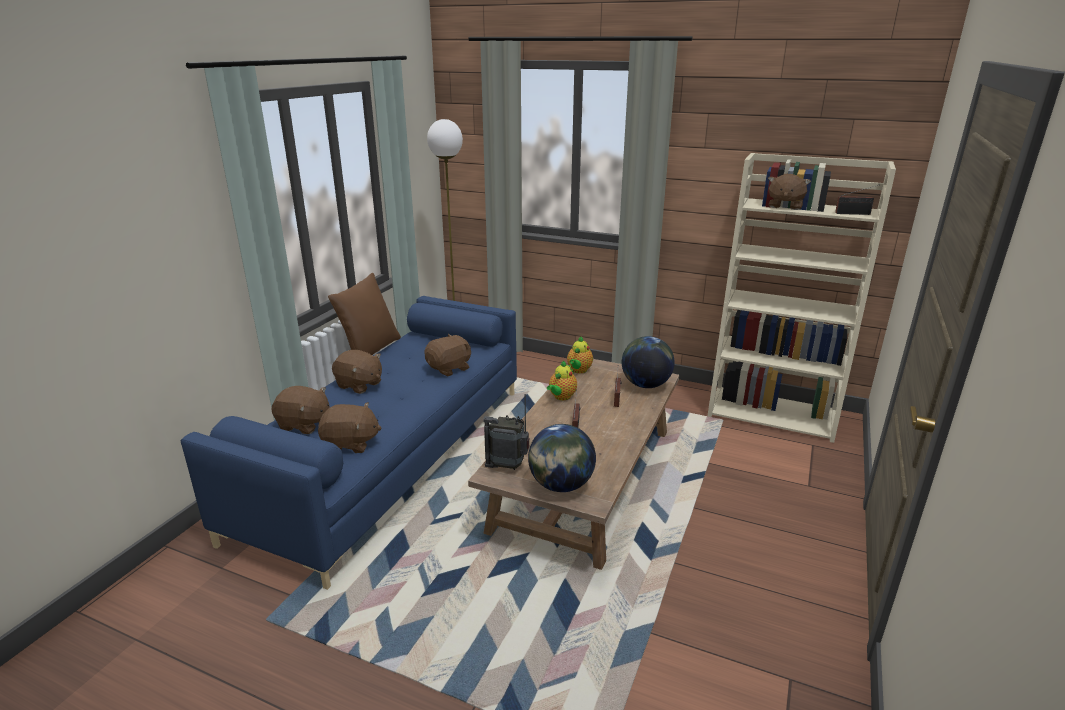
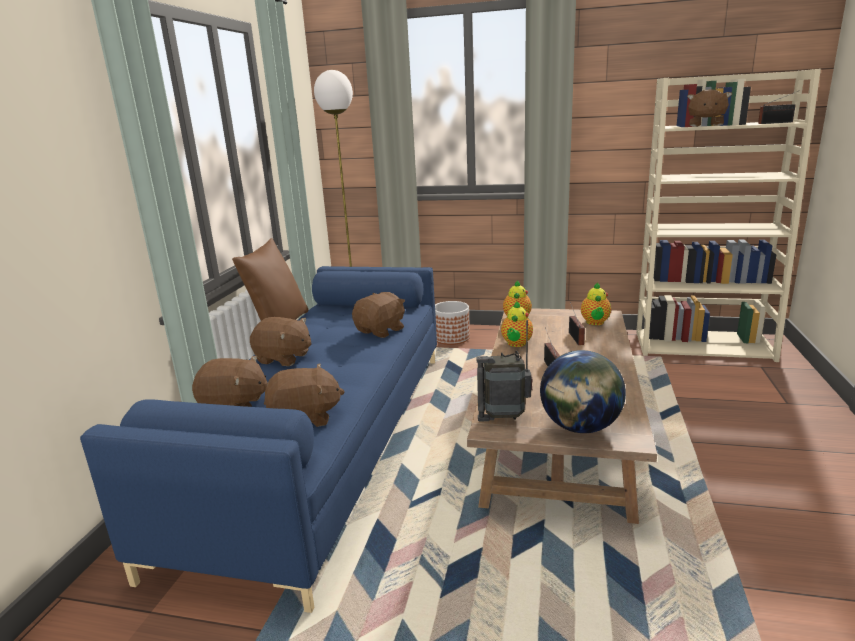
camera: 10 degrees left, 5 degrees down
globe [622,336,675,388] -> teapot [581,282,611,325]
none -> planter [435,301,470,345]

